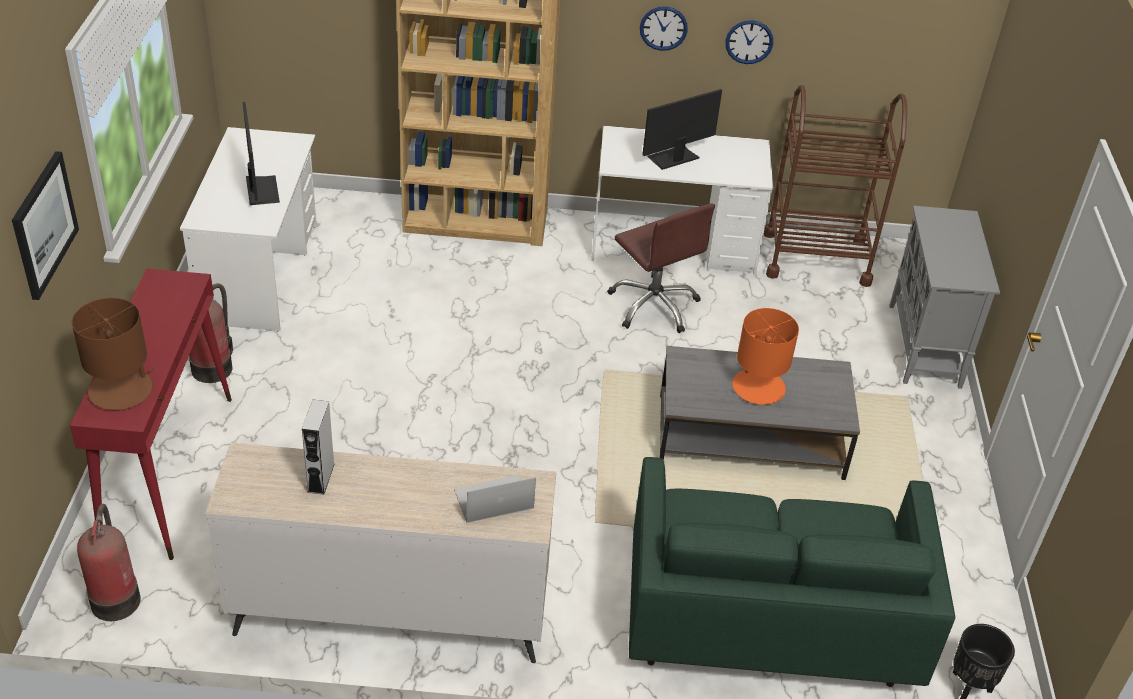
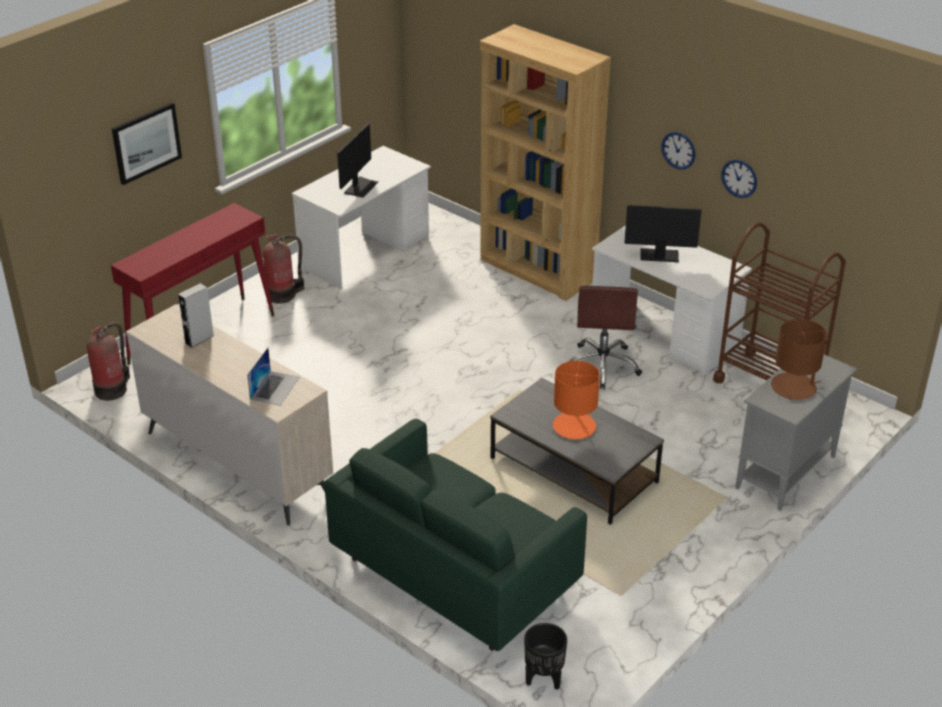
camera: 40 degrees right, 5 degrees down
brown table lamp [72,298,154,411] -> brown table lamp moved to [771,319,827,400]
laptop [454,475,536,523] -> laptop turned 90 degrees clockwise [247,348,300,406]

